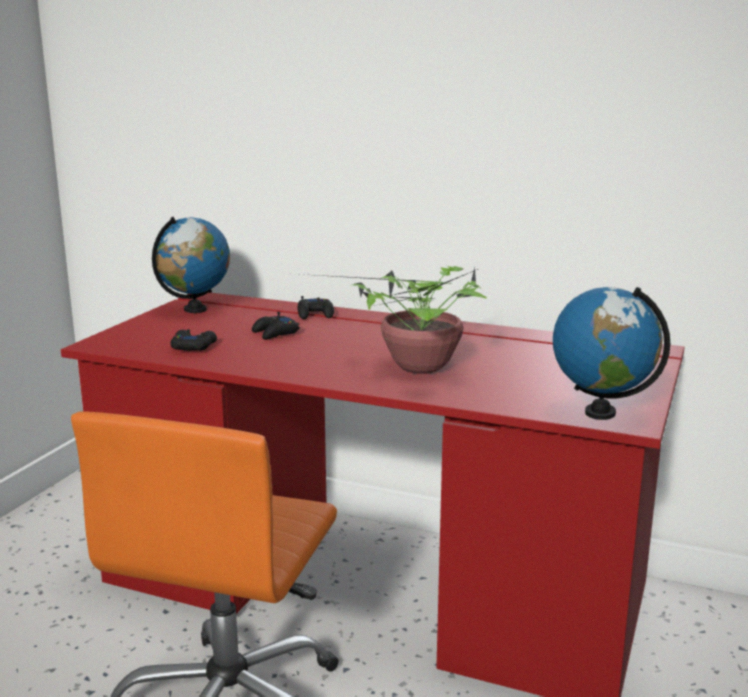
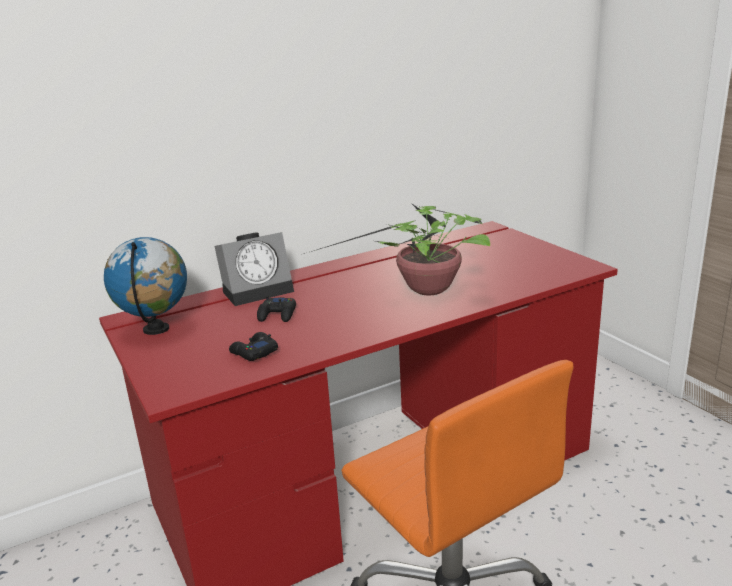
camera: 50 degrees left, 5 degrees up
black game controller [298,296,334,319] -> alarm clock [214,232,294,306]
globe [553,287,670,420] -> none

